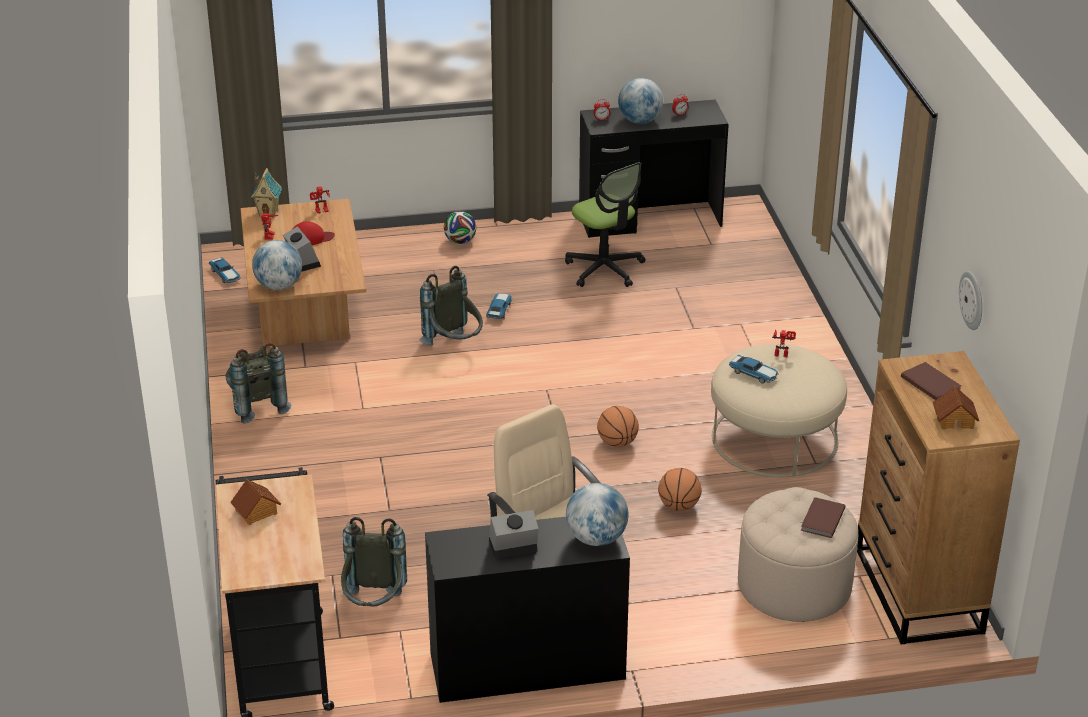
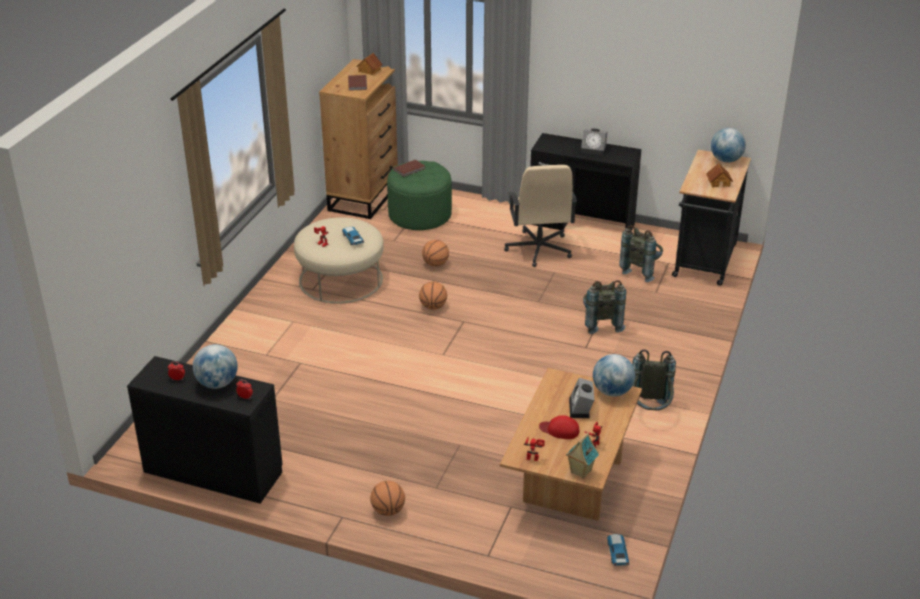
camera: 150 degrees left, 0 degrees up
grey backpack [420,266,483,346] -> grey backpack moved to [583,280,626,334]
football [444,211,476,244] -> basketball [370,481,405,516]
toy car [486,293,512,319] -> none
office chair [565,162,646,287] -> none
globe [566,483,628,546] -> globe moved to [711,128,746,163]
beige ottoman [738,487,858,622] -> green ottoman [387,161,452,230]
wall clock [959,271,982,330] -> none

